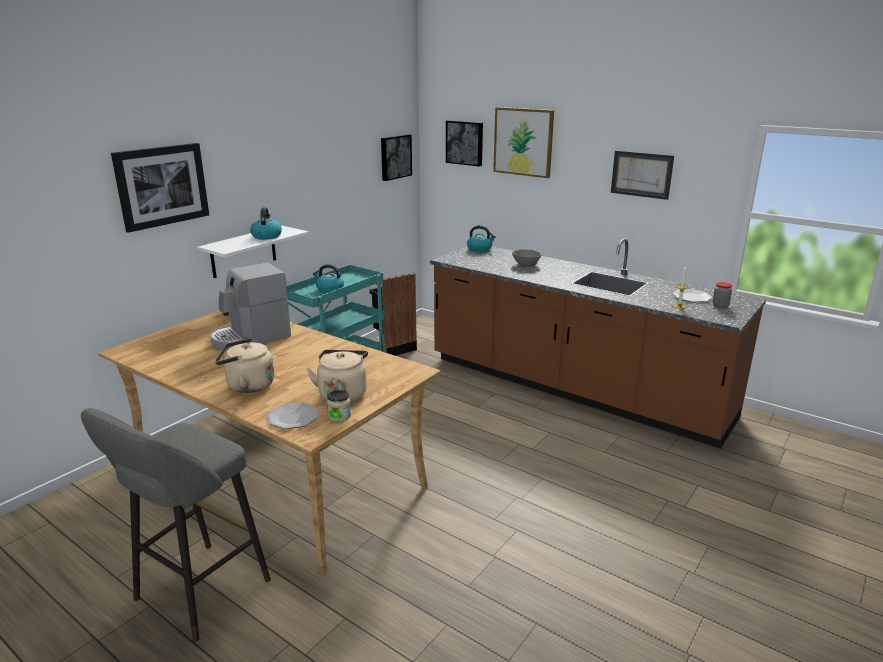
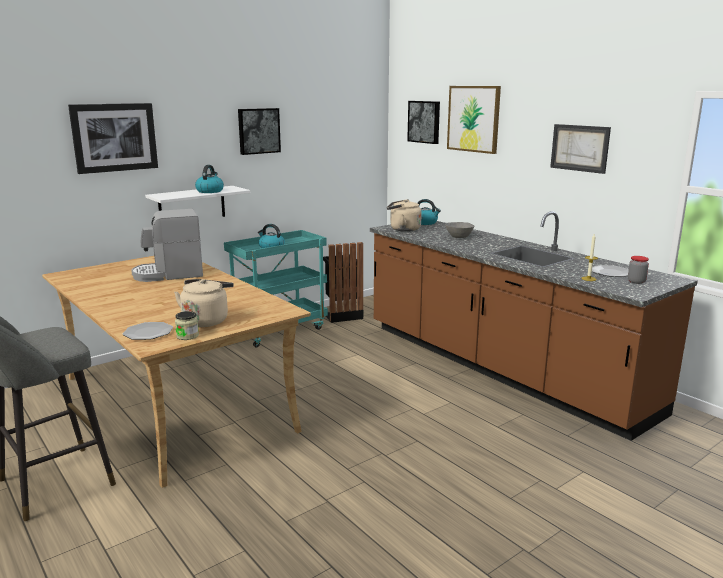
camera: 15 degrees right, 5 degrees down
beige kettle [215,338,274,393] -> beige kettle moved to [387,199,422,232]
picture [381,134,412,181] -> picture moved to [238,108,281,155]

